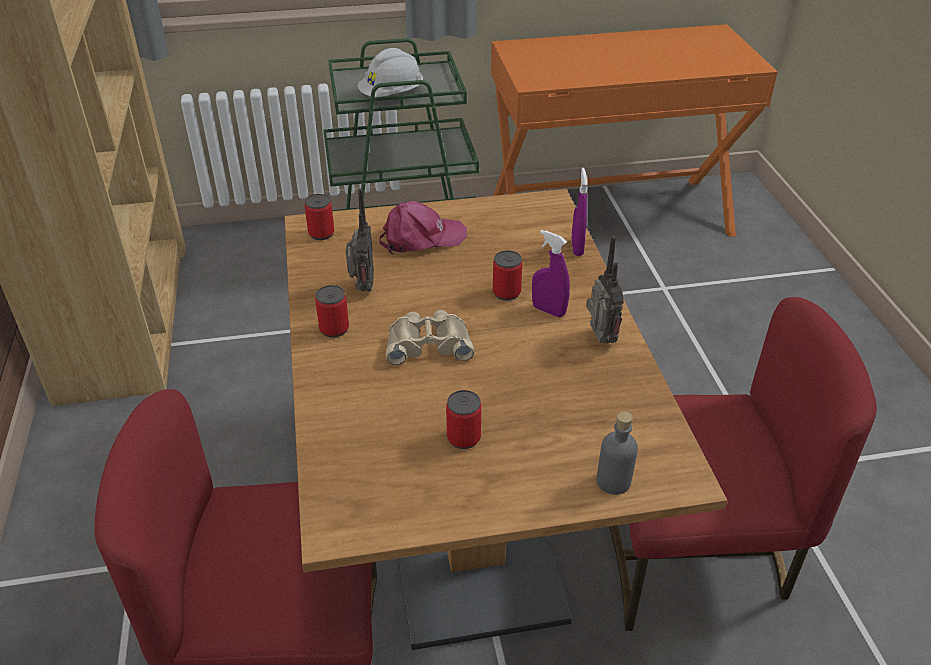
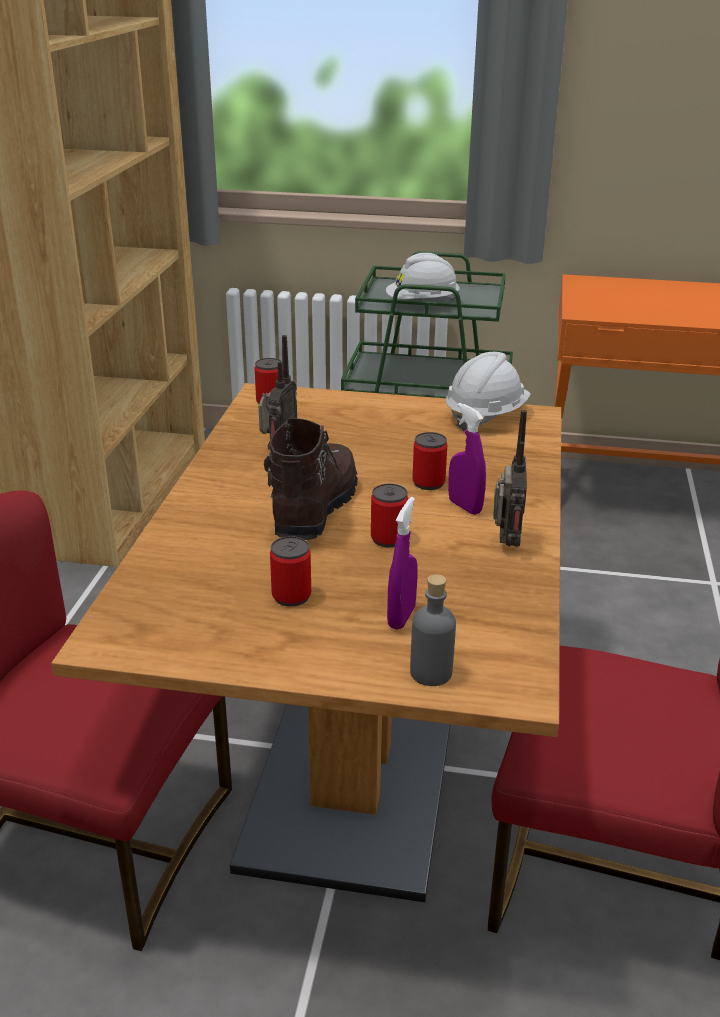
camera: 20 degrees right, 10 degrees down
can [315,285,349,338] -> can moved to [371,484,408,548]
pink cap [379,201,467,255] -> none
beige binoculars [386,310,474,365] -> brown boot [264,418,358,540]
purple spray bottle [571,168,587,256] -> purple spray bottle moved to [387,497,418,630]
none -> white hard hat [446,352,531,431]

